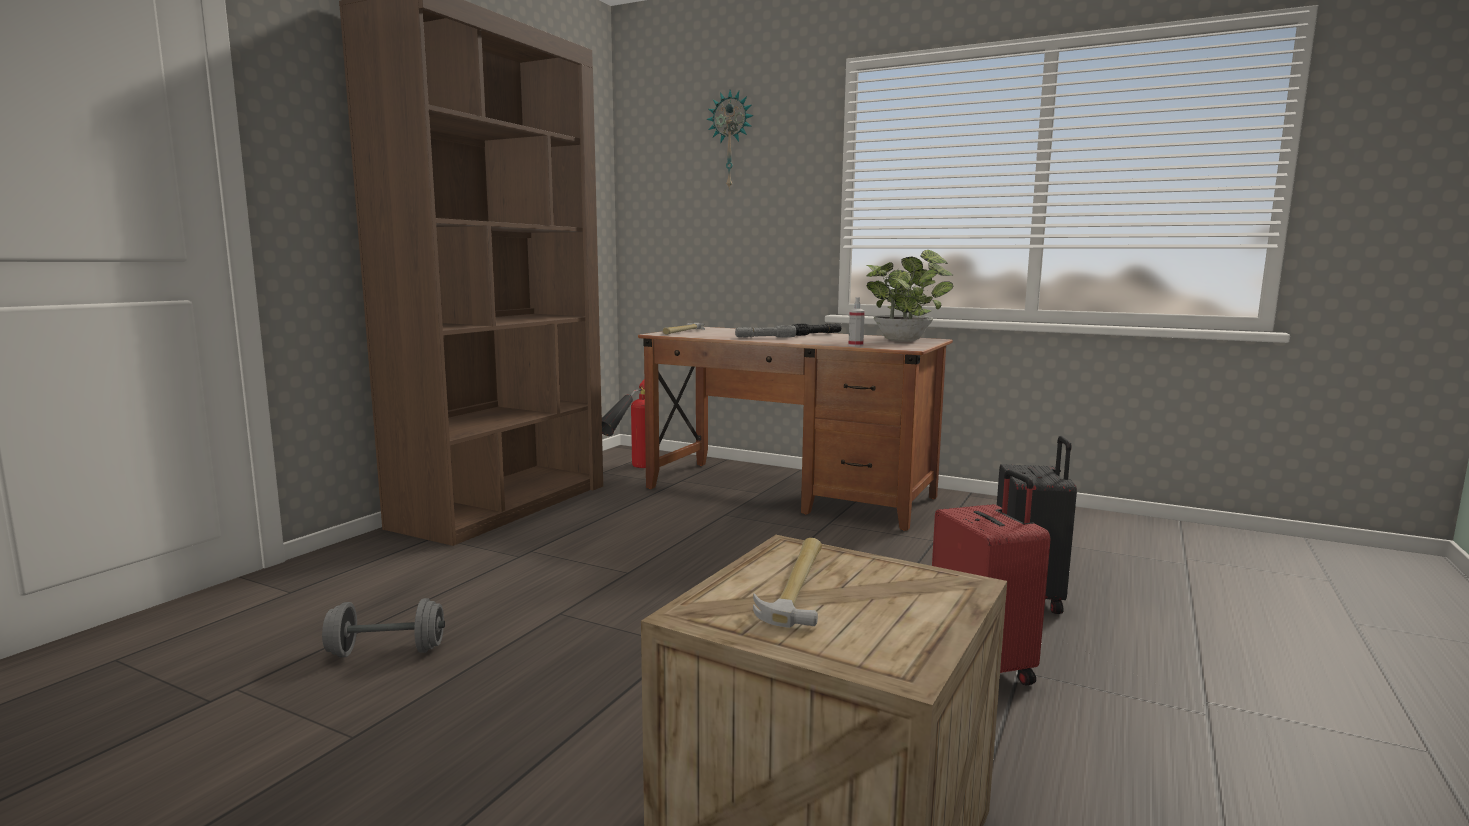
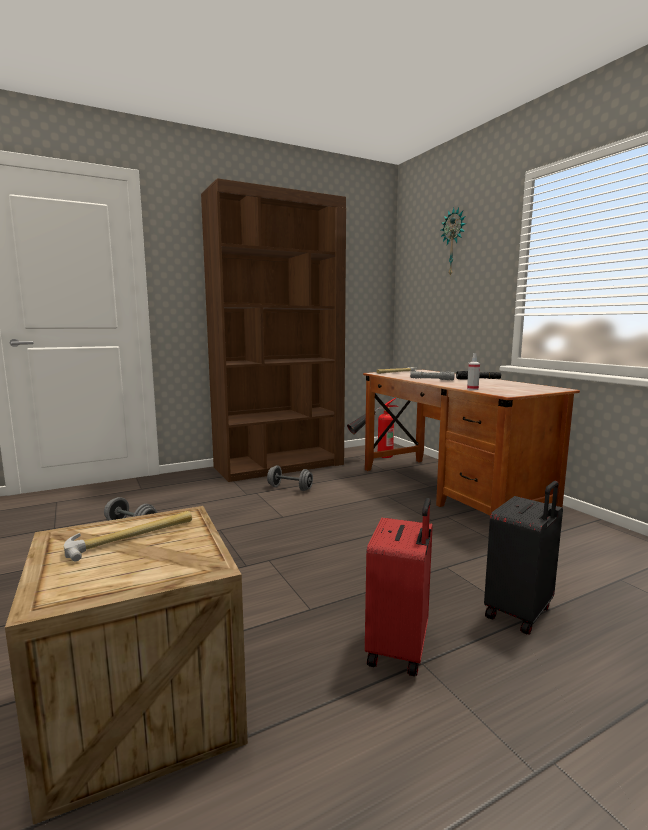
camera: 35 degrees right, 0 degrees up
potted plant [866,250,953,342] -> none
none -> grey dumbbell [267,466,313,491]

